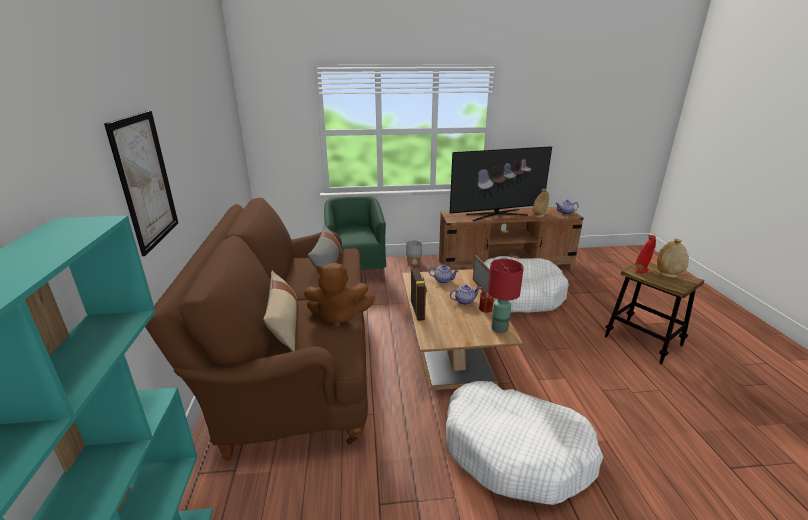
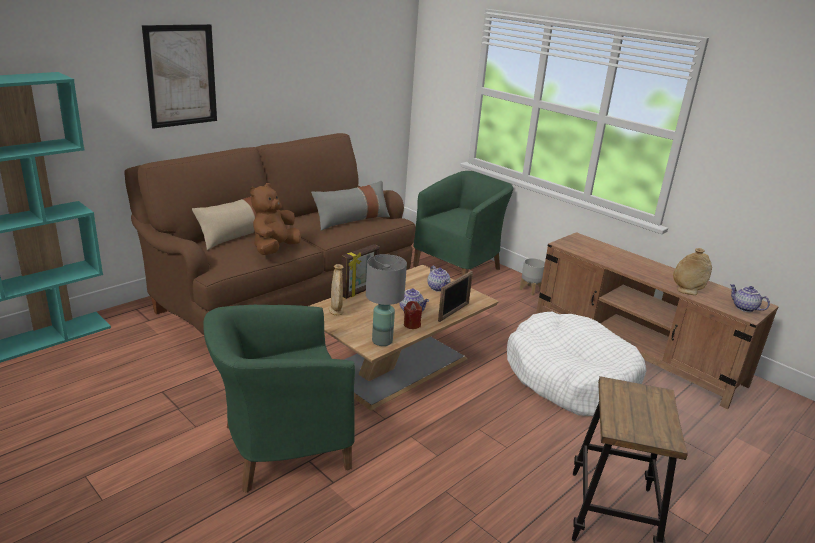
camera: 50 degrees right, 0 degrees up
brown plush toy [304,263,375,328] -> brown plush toy turned 60 degrees clockwise [250,183,301,255]
white dog bed [446,381,603,505] -> green armchair [203,305,355,493]
television [450,146,552,221] -> none
red table lamp [488,259,524,333] -> grey table lamp [366,254,407,346]
red vase [635,235,656,274] -> none
beige vase [657,239,689,278] -> beige vase moved to [329,264,344,316]

